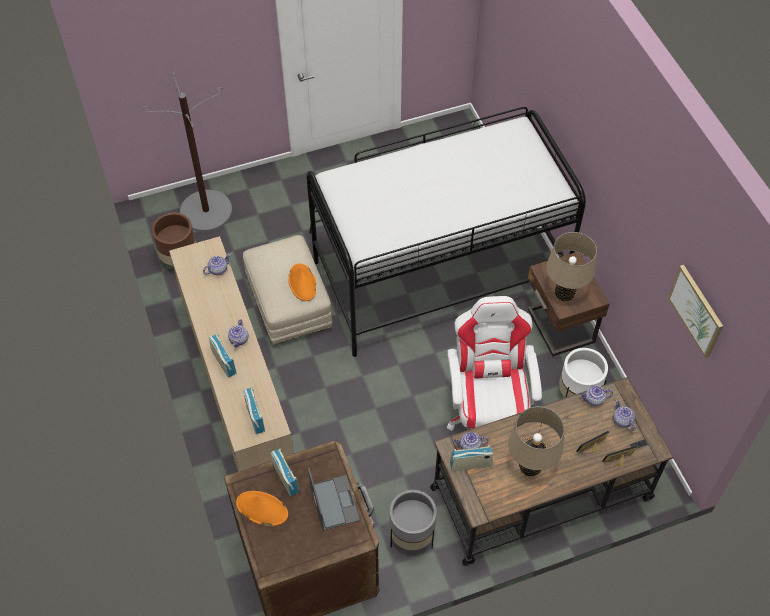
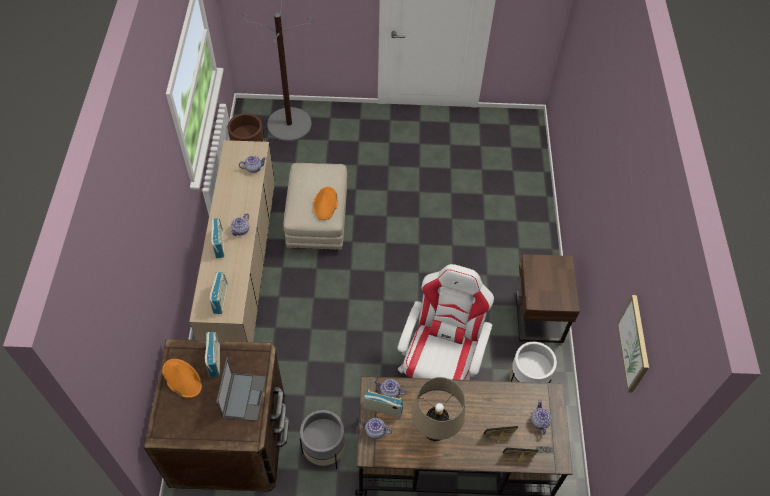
camera: 20 degrees right, 0 degrees up
black bed [306,107,586,357] -> none
beige table lamp [546,232,597,301] -> none
teapot [580,385,613,406] -> teapot moved to [359,418,392,439]

